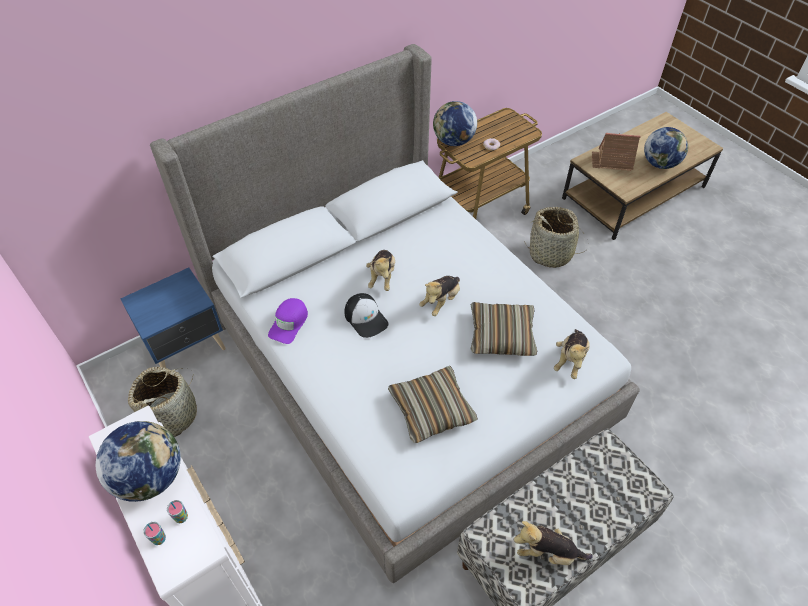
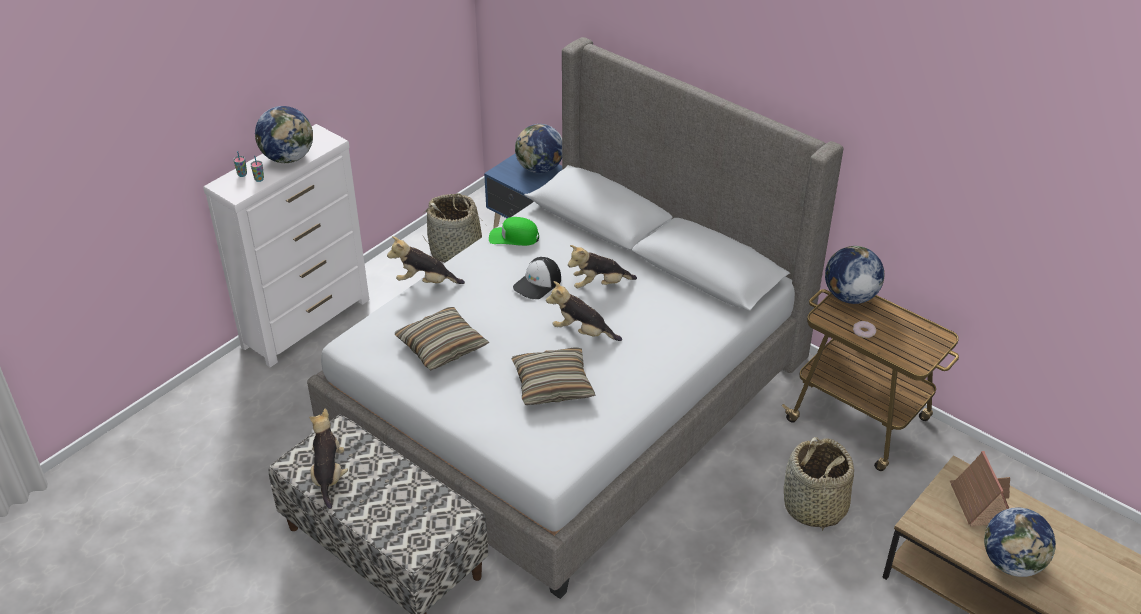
camera: 75 degrees right, 10 degrees down
purple cap [268,298,308,344] -> green cap [489,217,539,246]
plush toy [554,329,590,379] -> plush toy moved to [387,236,465,284]
none -> globe [515,124,562,173]

